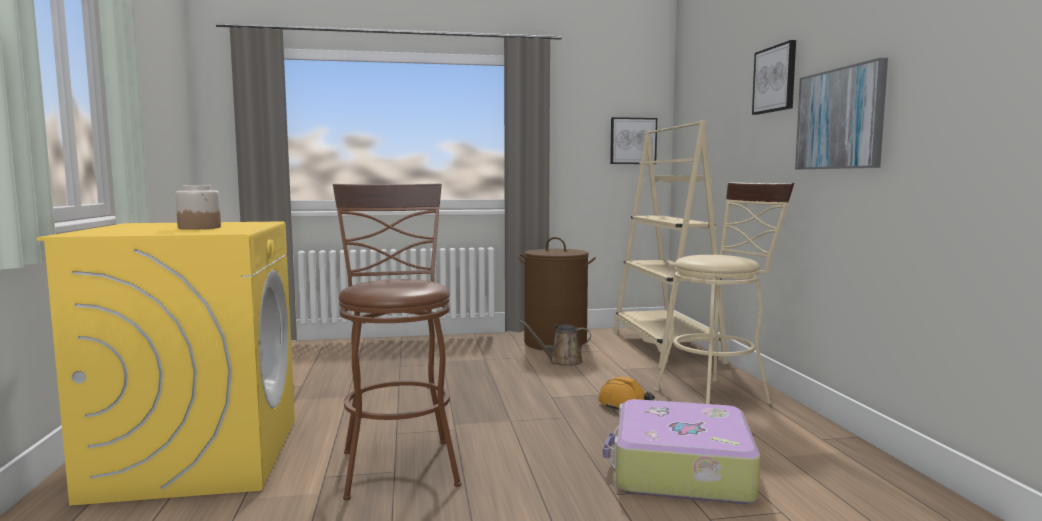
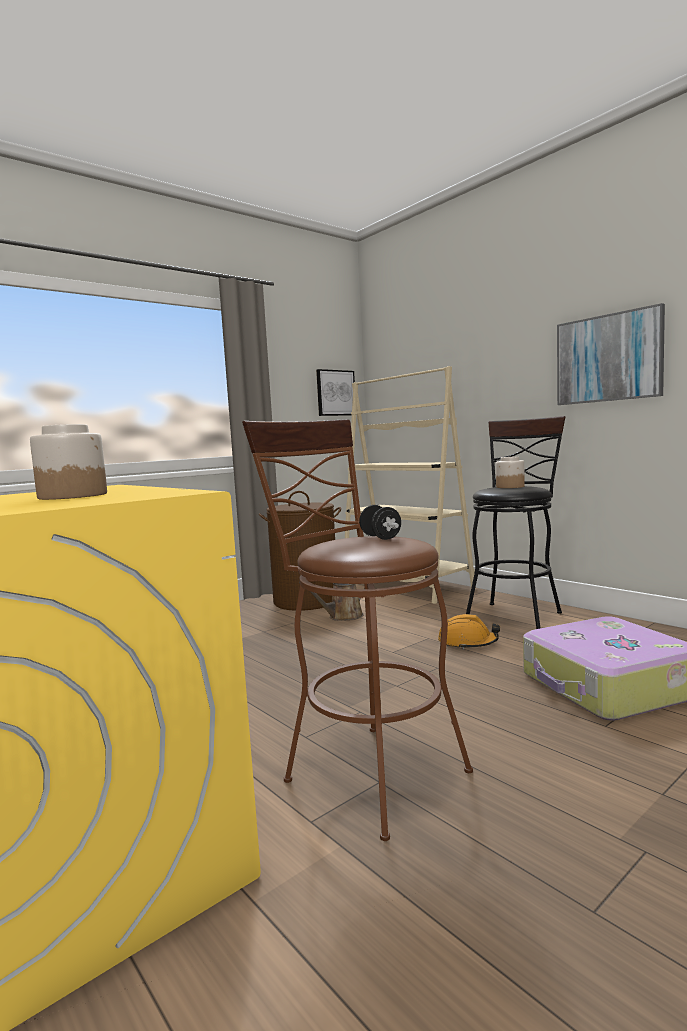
camera: 30 degrees left, 0 degrees up
beige stool [654,182,794,404] -> black stool [466,416,566,629]
picture [752,40,796,115] -> none
none -> black dumbbell [359,505,401,540]
none -> jar [496,457,525,488]

